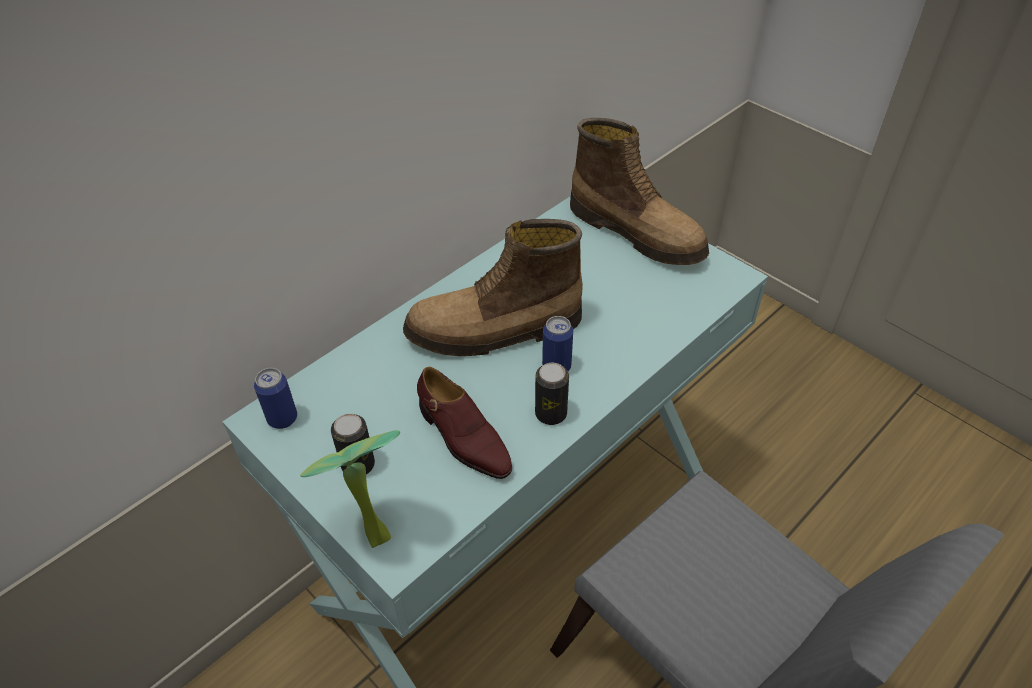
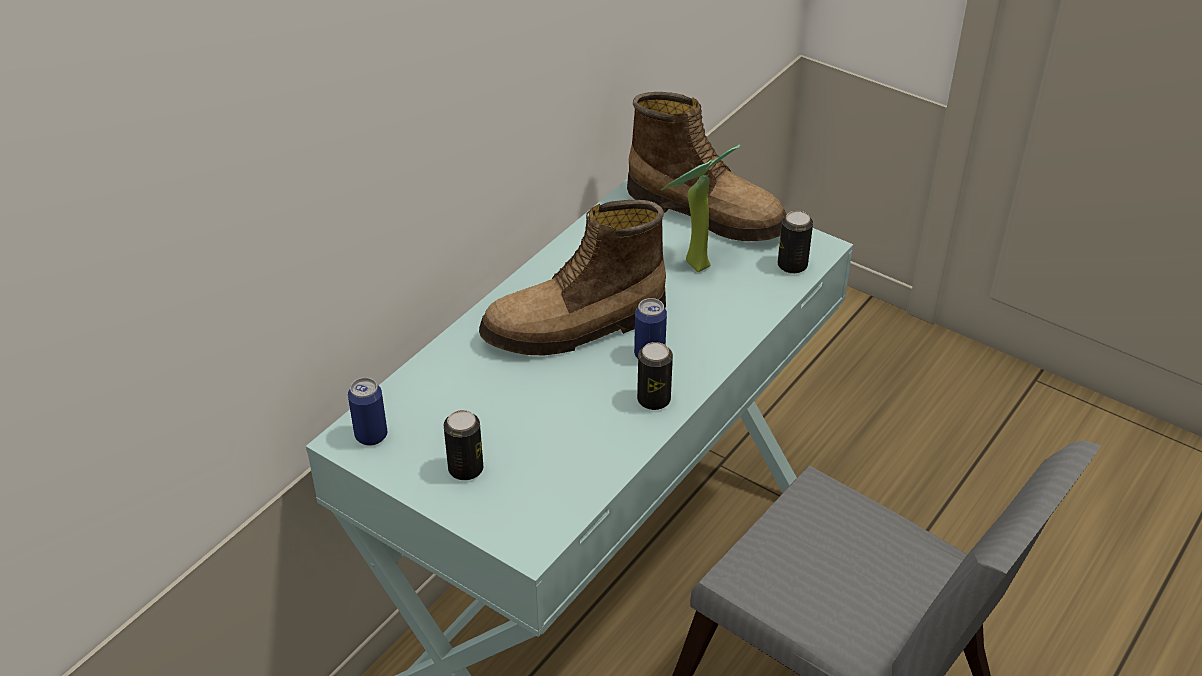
camera: 10 degrees left, 5 degrees down
potted plant [300,430,400,548] -> potted plant moved to [661,144,741,272]
brown shoe [417,367,512,479] -> none
none -> can [778,211,813,274]

